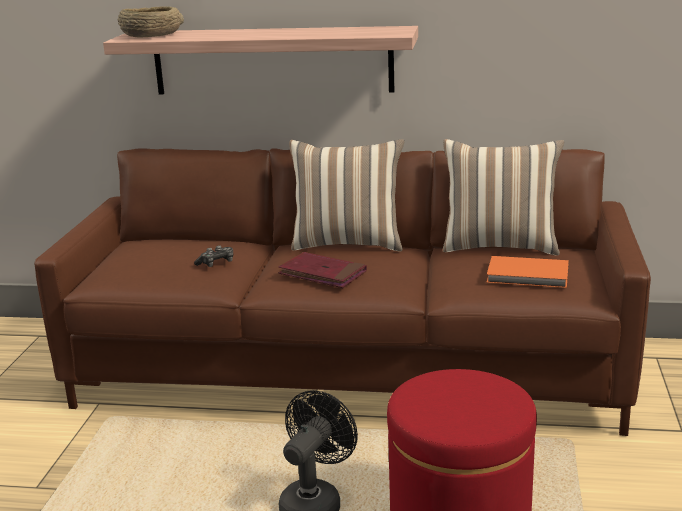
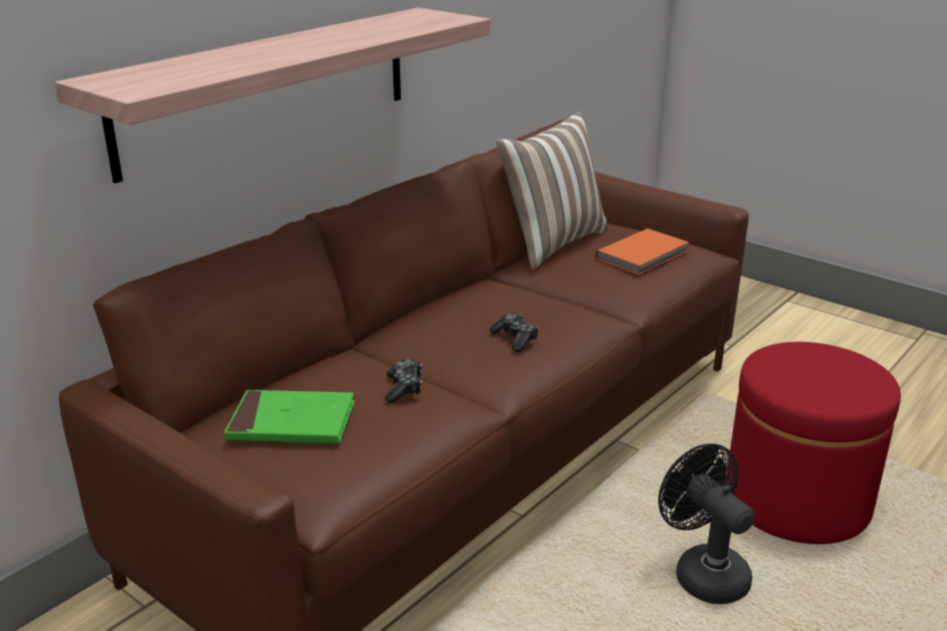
camera: 60 degrees left, 5 degrees up
beige bowl [117,6,184,37] -> none
red book [278,252,367,288] -> game controller [489,313,539,352]
pillow [289,139,405,251] -> none
none -> green book [224,390,355,444]

